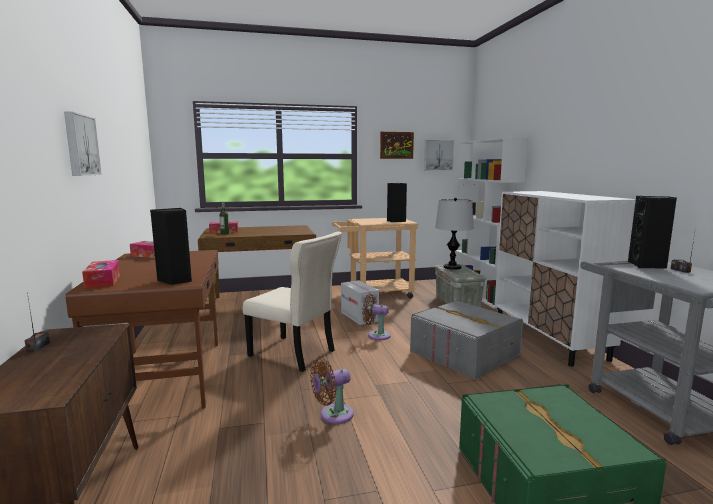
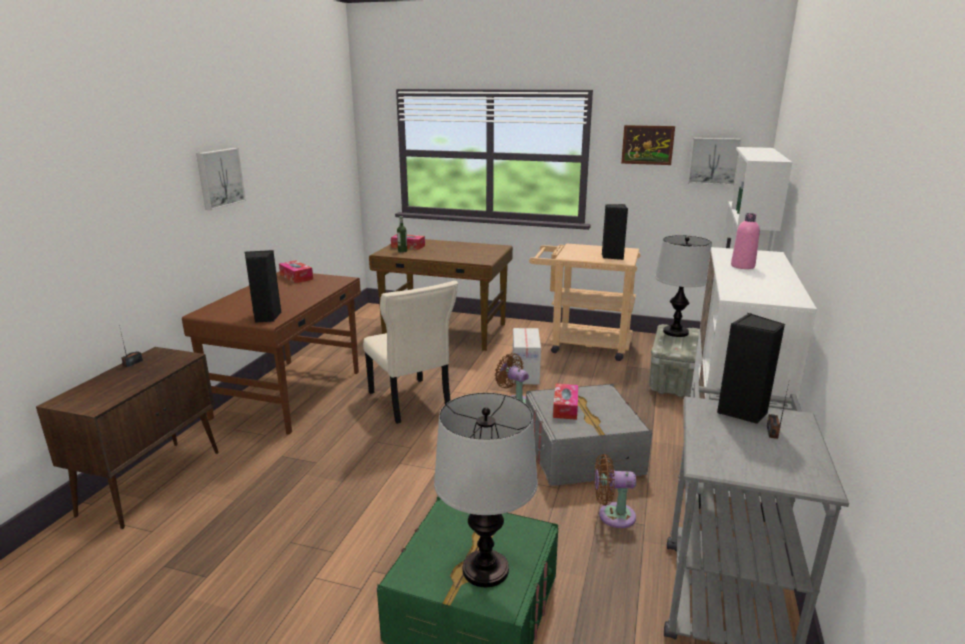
camera: 30 degrees right, 10 degrees up
tissue box [82,260,120,288] -> tissue box moved to [553,383,578,420]
brown fan [310,359,354,424] -> brown fan moved to [595,454,636,528]
none -> table lamp [434,393,538,587]
none -> pink bottle [731,213,760,269]

